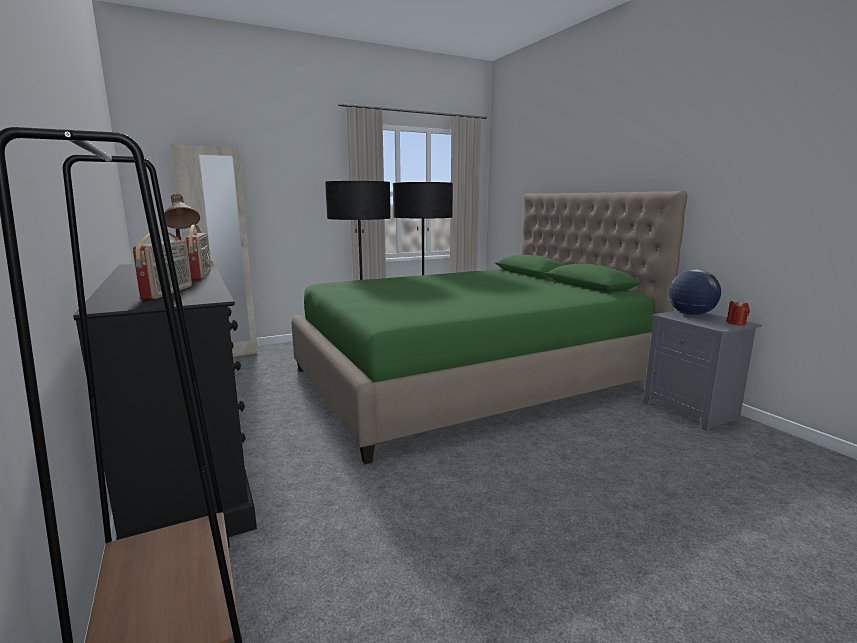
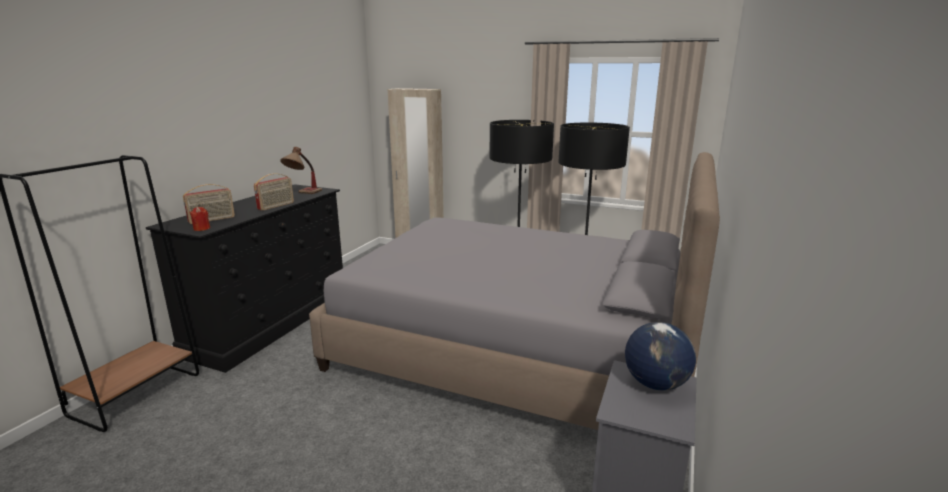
camera: 50 degrees right, 5 degrees up
green bed [292,191,687,464] -> grey bed [309,152,720,430]
red candle [726,300,750,326] -> red candle moved to [190,207,210,231]

